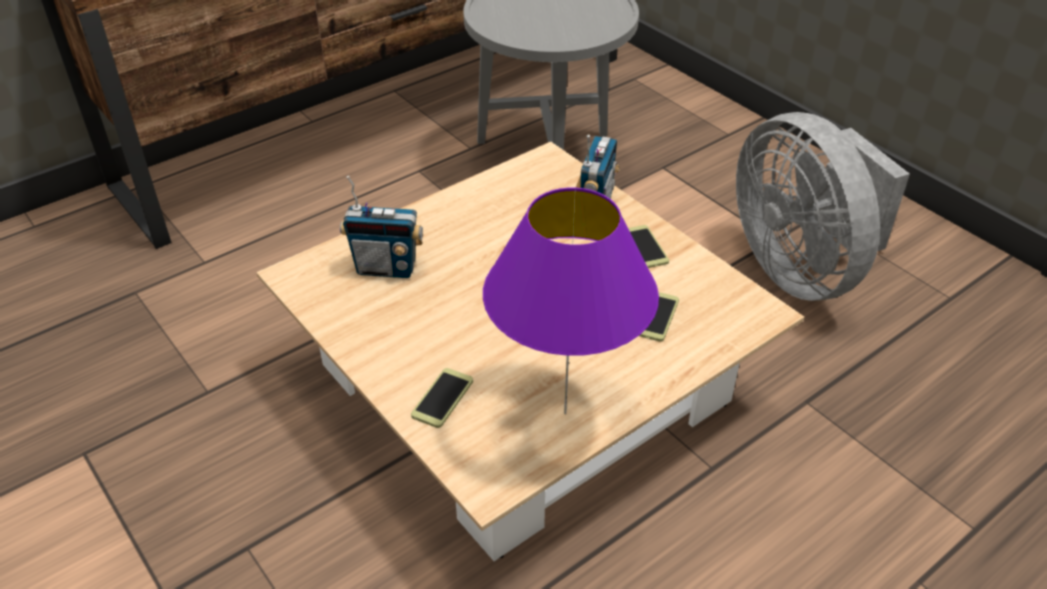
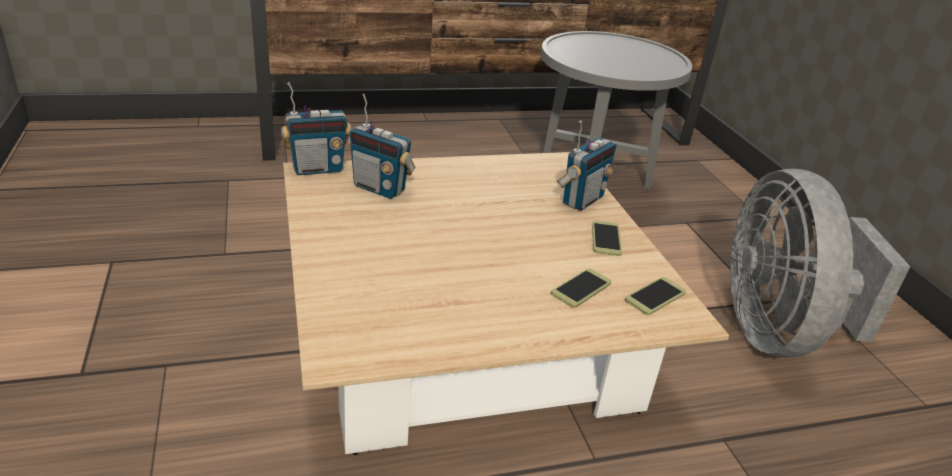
camera: 20 degrees right, 10 degrees down
phone [411,368,473,428] -> phone moved to [625,277,686,315]
purple table lamp [483,187,659,414] -> none
none -> radio [281,82,351,175]

